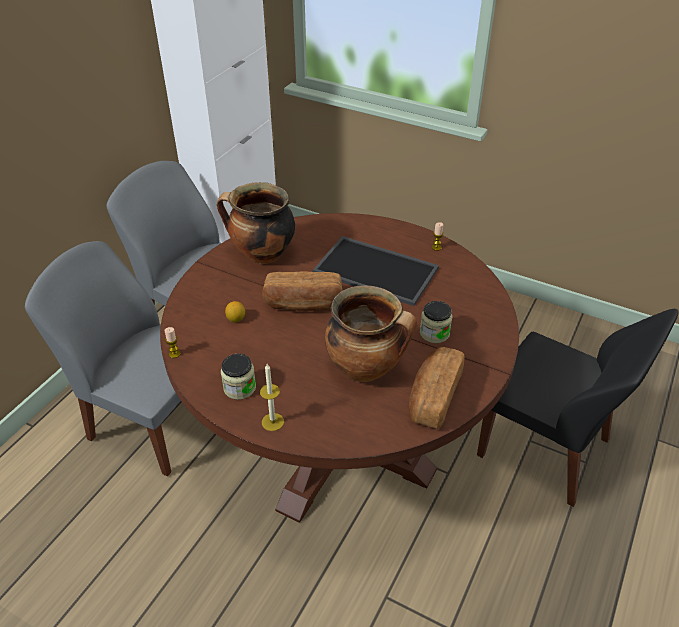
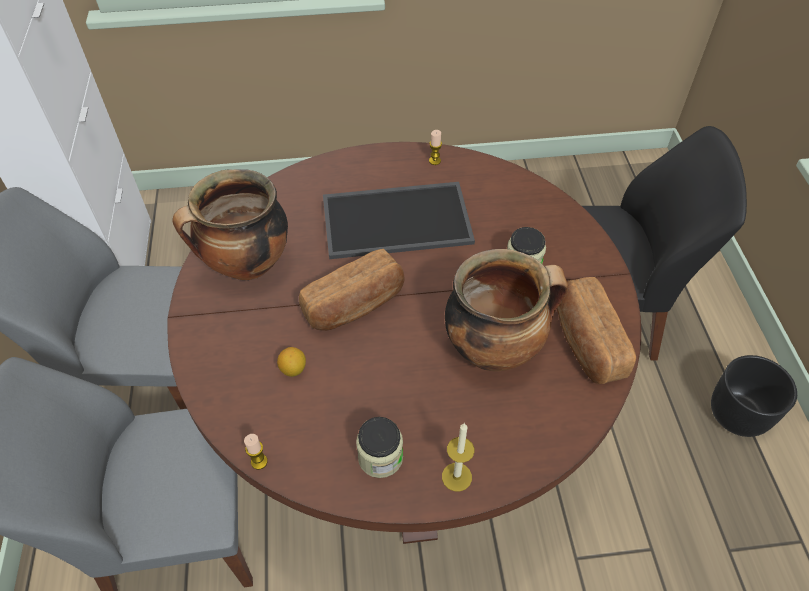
camera: 35 degrees left, 10 degrees up
none -> black planter [711,355,797,437]

